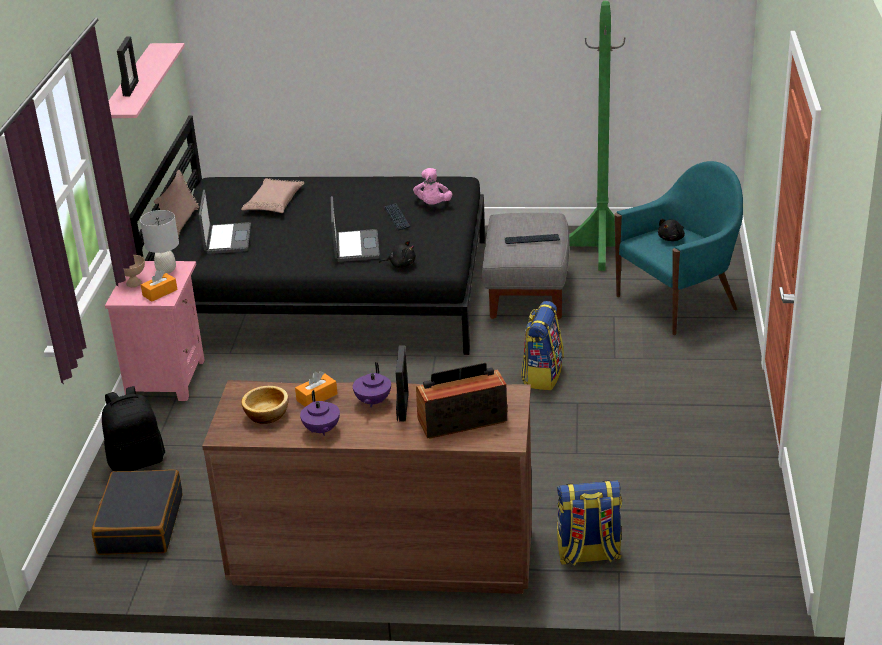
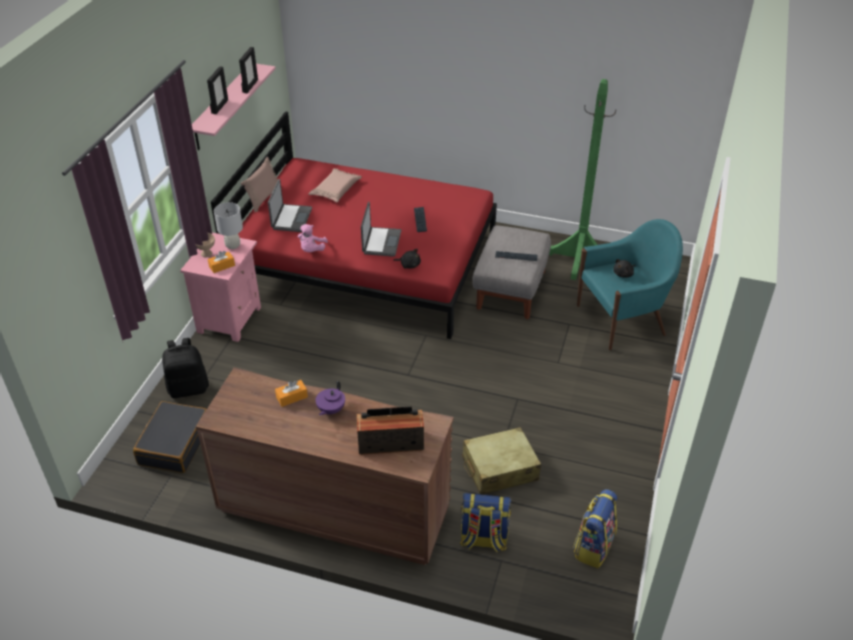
camera: 10 degrees right, 10 degrees up
black bed [130,116,485,355] -> red bed [211,112,497,339]
bowl [241,386,288,424] -> none
purple teapot [300,390,340,436] -> none
picture frame [396,345,409,421] -> picture frame moved to [239,47,258,93]
pink plush toy [413,168,452,205] -> pink plush toy moved to [298,224,328,252]
backpack [521,301,564,390] -> backpack moved to [573,489,617,568]
none -> beige suitcase [462,427,541,495]

